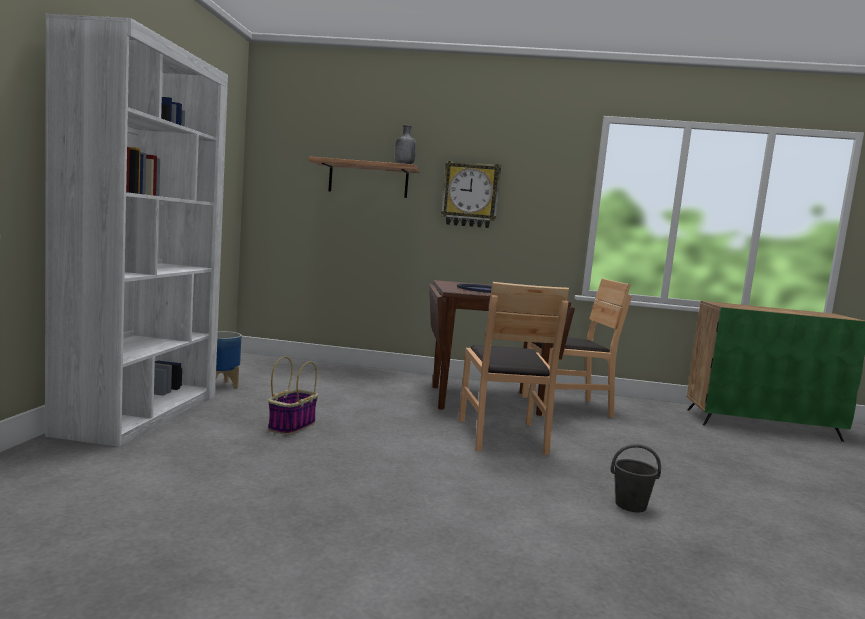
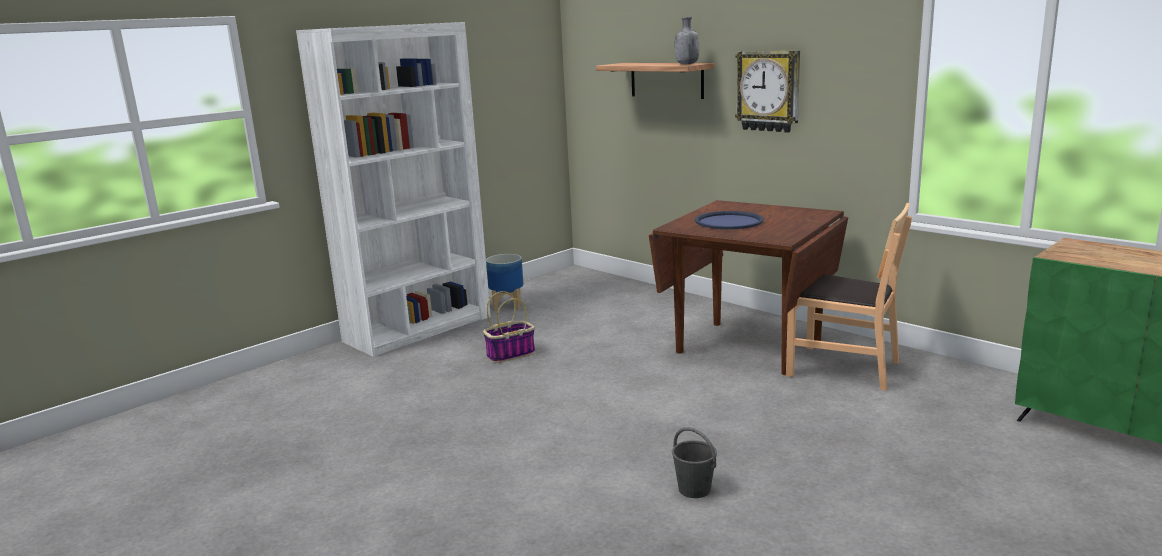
camera: 40 degrees right, 10 degrees up
brown chair [459,282,569,455] -> none

